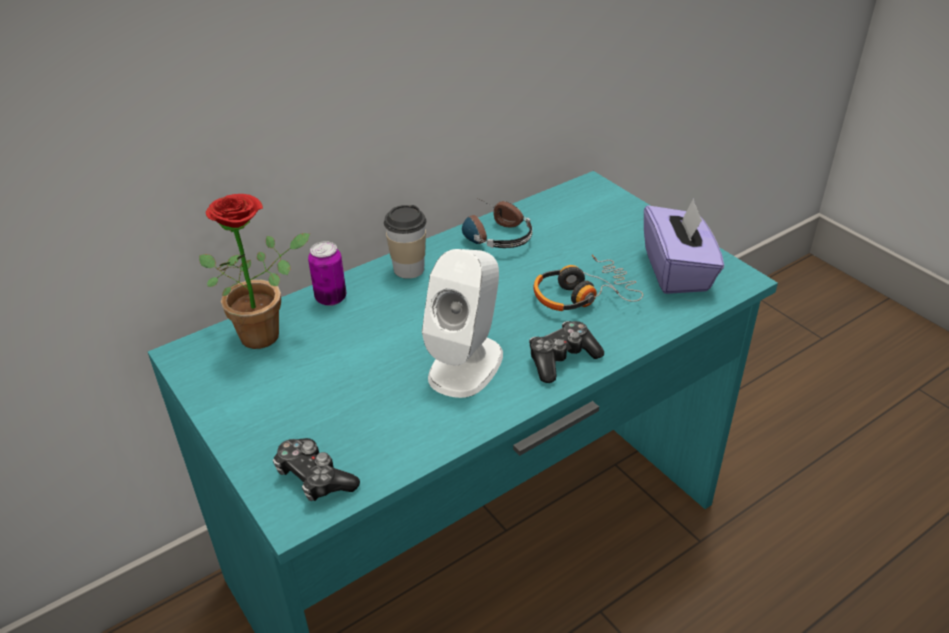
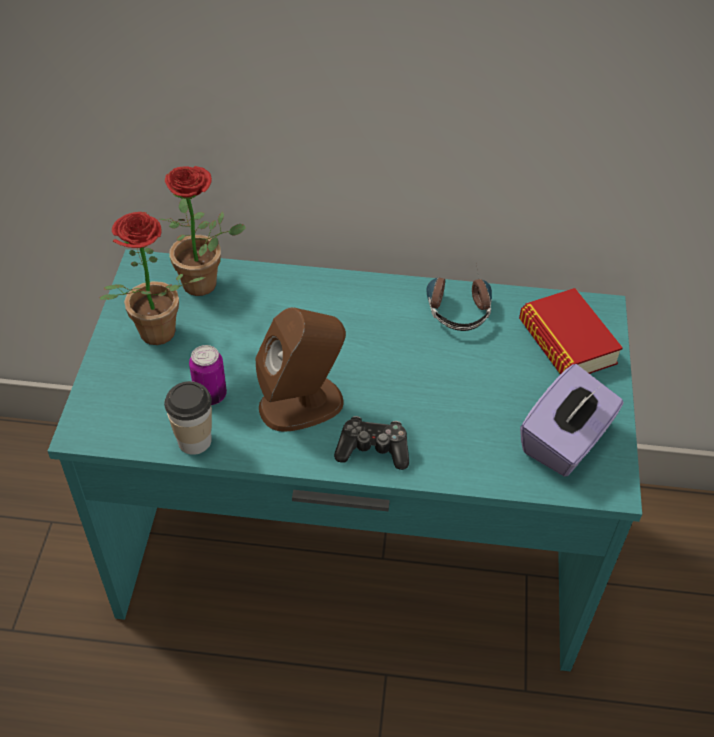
camera: 40 degrees right, 10 degrees up
game controller [273,438,360,501] -> none
can [308,241,346,306] -> can moved to [189,345,227,405]
cup [384,205,426,279] -> cup moved to [164,381,212,455]
white speaker [422,249,503,398] -> brown speaker [255,307,346,432]
headphones [533,255,643,311] -> none
none -> potted plant [99,212,206,345]
none -> book [519,288,623,375]

